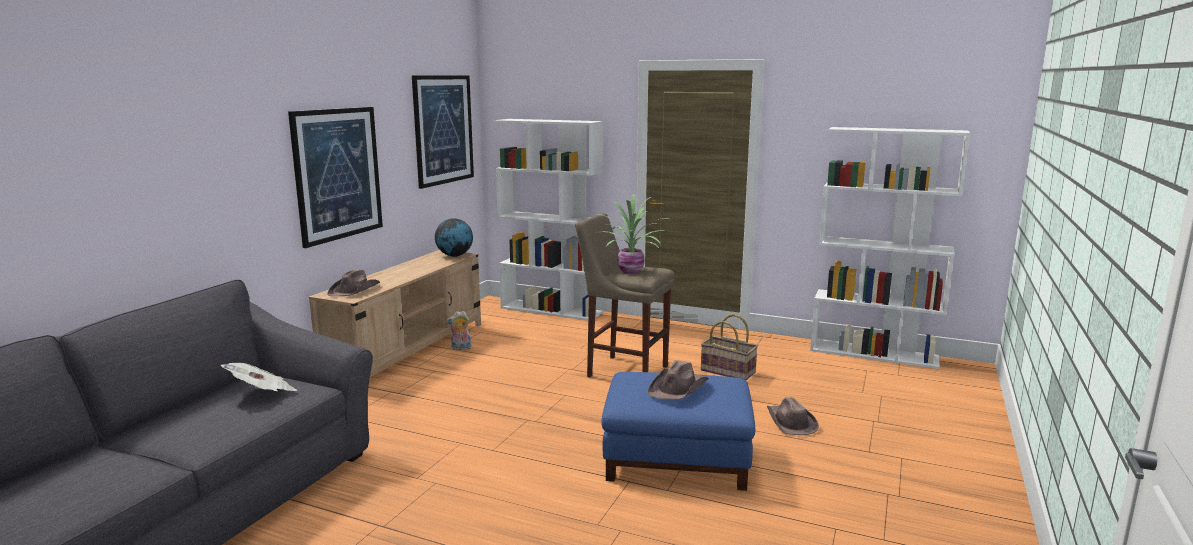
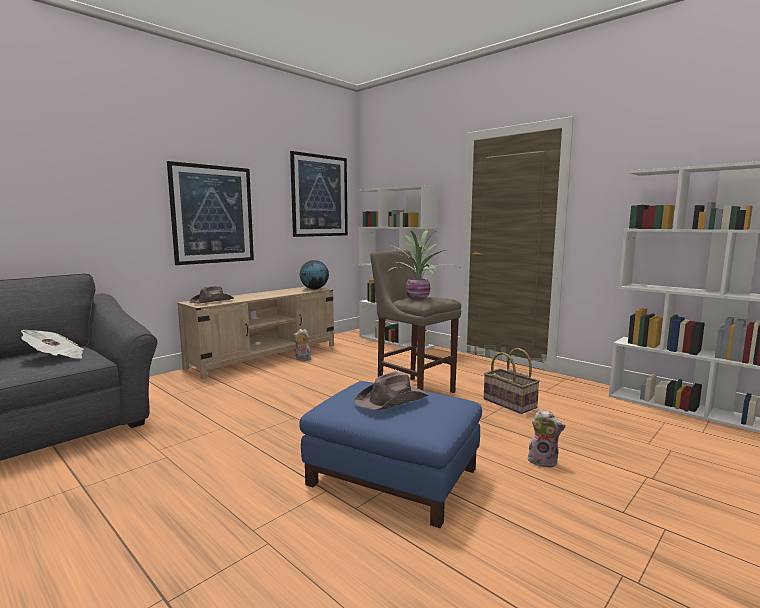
camera: 20 degrees right, 5 degrees down
brown hat [767,397,819,435] -> plush toy [528,409,566,468]

